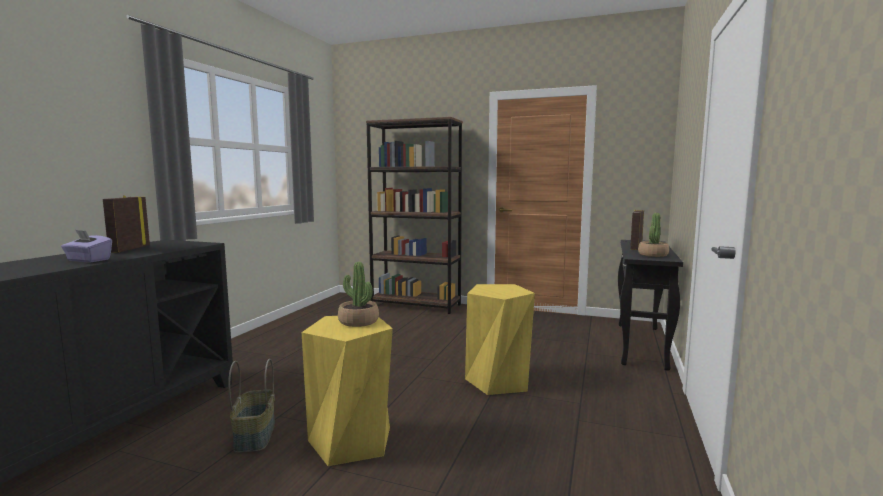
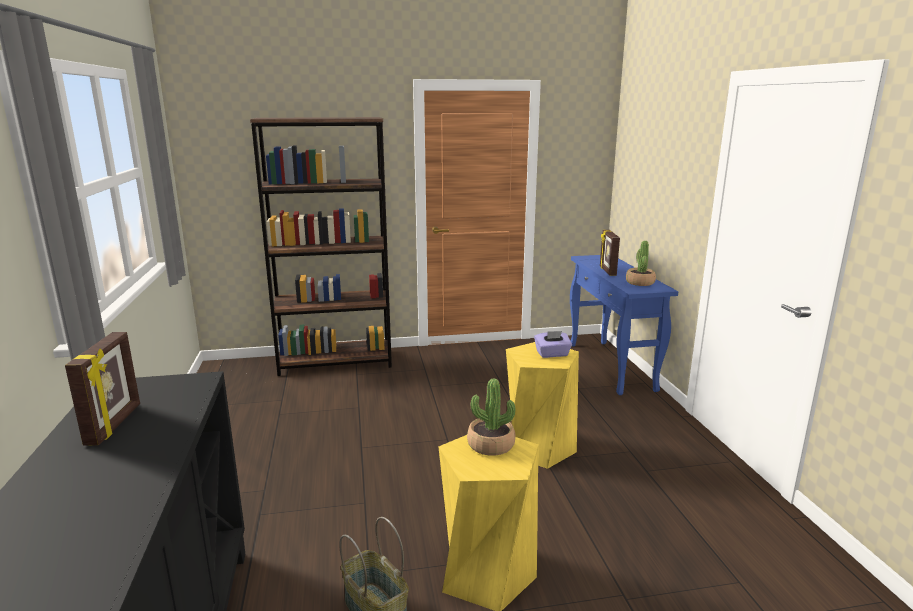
camera: 30 degrees left, 10 degrees up
purple tissue box [61,230,112,263] -> purple tissue box moved to [534,331,572,358]
picture frame [103,195,150,253] -> picture frame turned 150 degrees counterclockwise [65,332,140,446]
black console table [618,240,683,371] -> blue console table [570,255,679,395]

